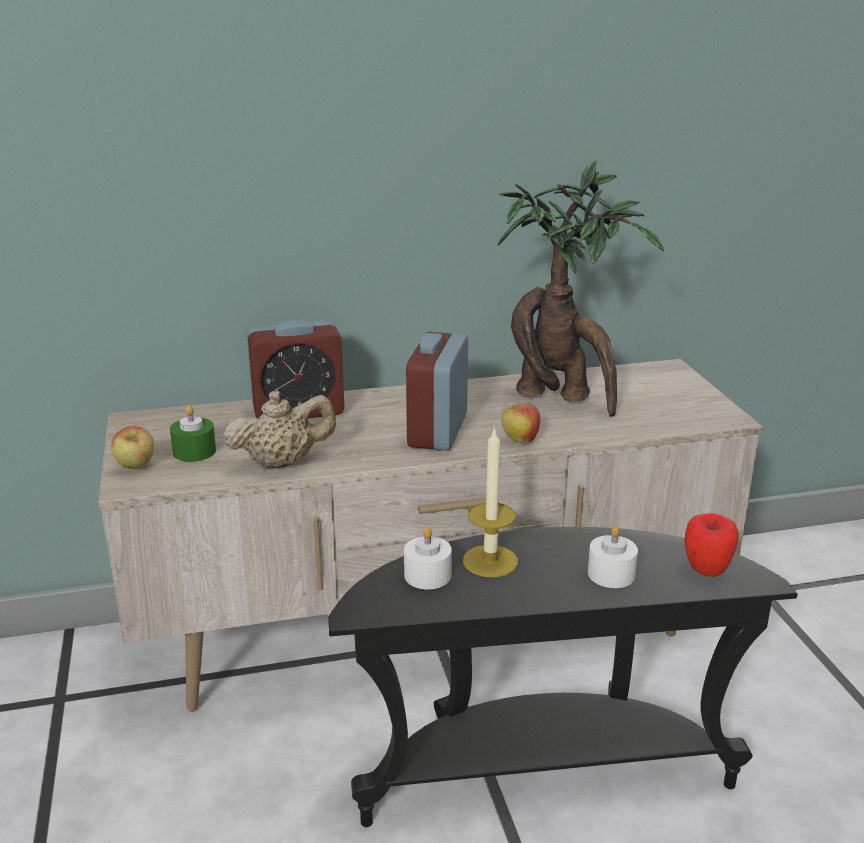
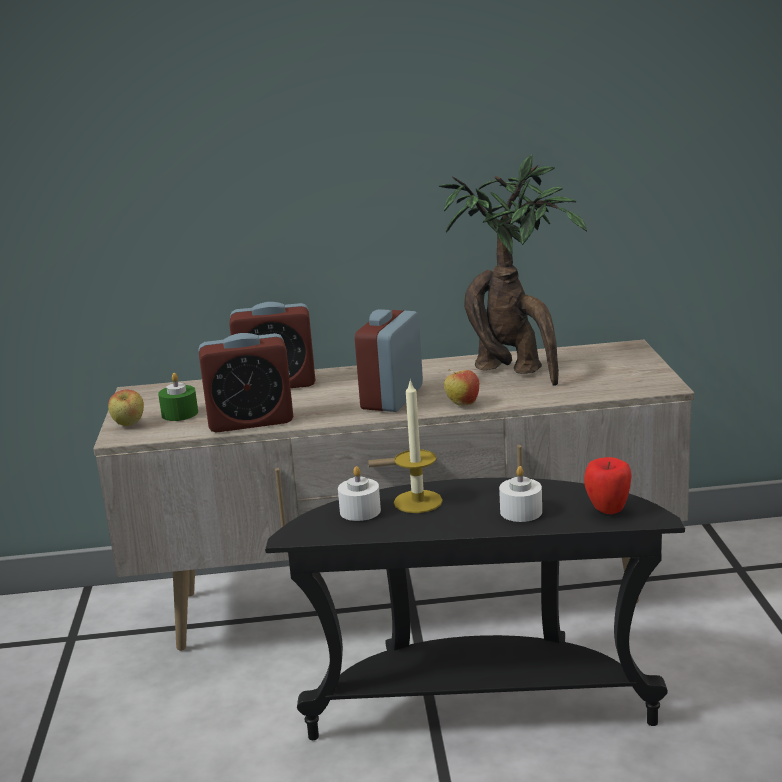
camera: 10 degrees right, 5 degrees down
beige teapot [223,391,336,469] -> alarm clock [198,333,293,433]

